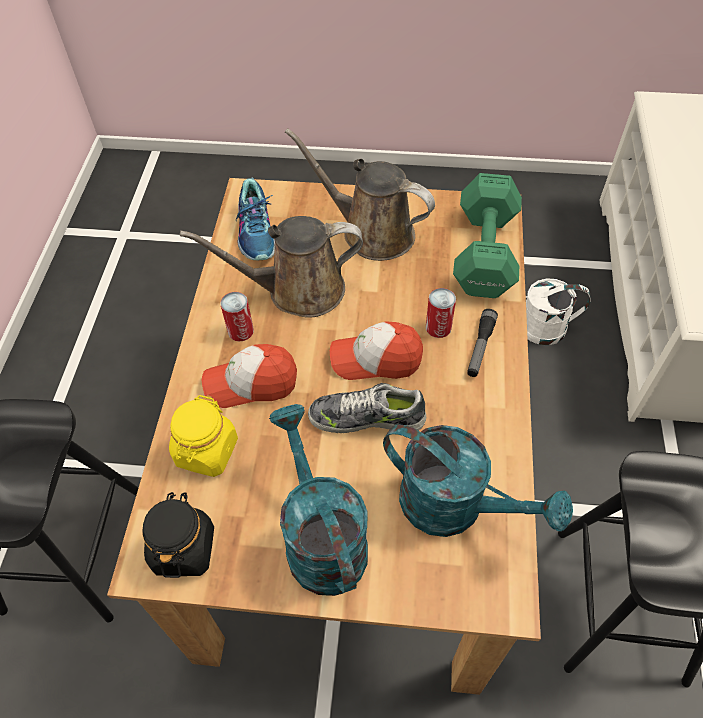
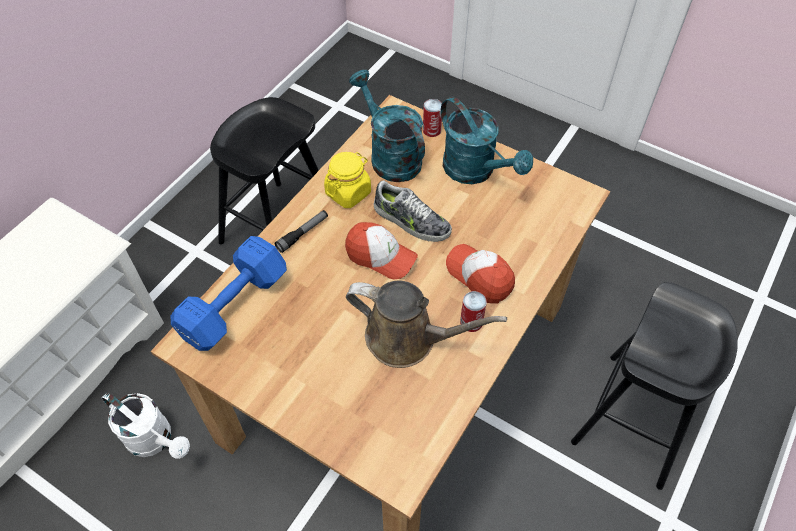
camera: 155 degrees left, 0 degrees up
black jar [142,492,214,578] -> none
yellow jar [169,395,238,477] -> yellow jar moved to [324,152,371,208]
cap [202,344,297,408] -> cap turned 150 degrees counterclockwise [446,244,515,304]
shoe [236,177,275,261] -> none
turquoise watering can [269,404,368,596] -> turquoise watering can turned 45 degrees counterclockwise [441,97,533,184]
brown watering can [285,128,435,261] -> none
can [426,288,456,338] -> can moved to [423,99,442,137]
green dumbbell [453,173,522,298] -> blue dumbbell [171,236,287,351]

